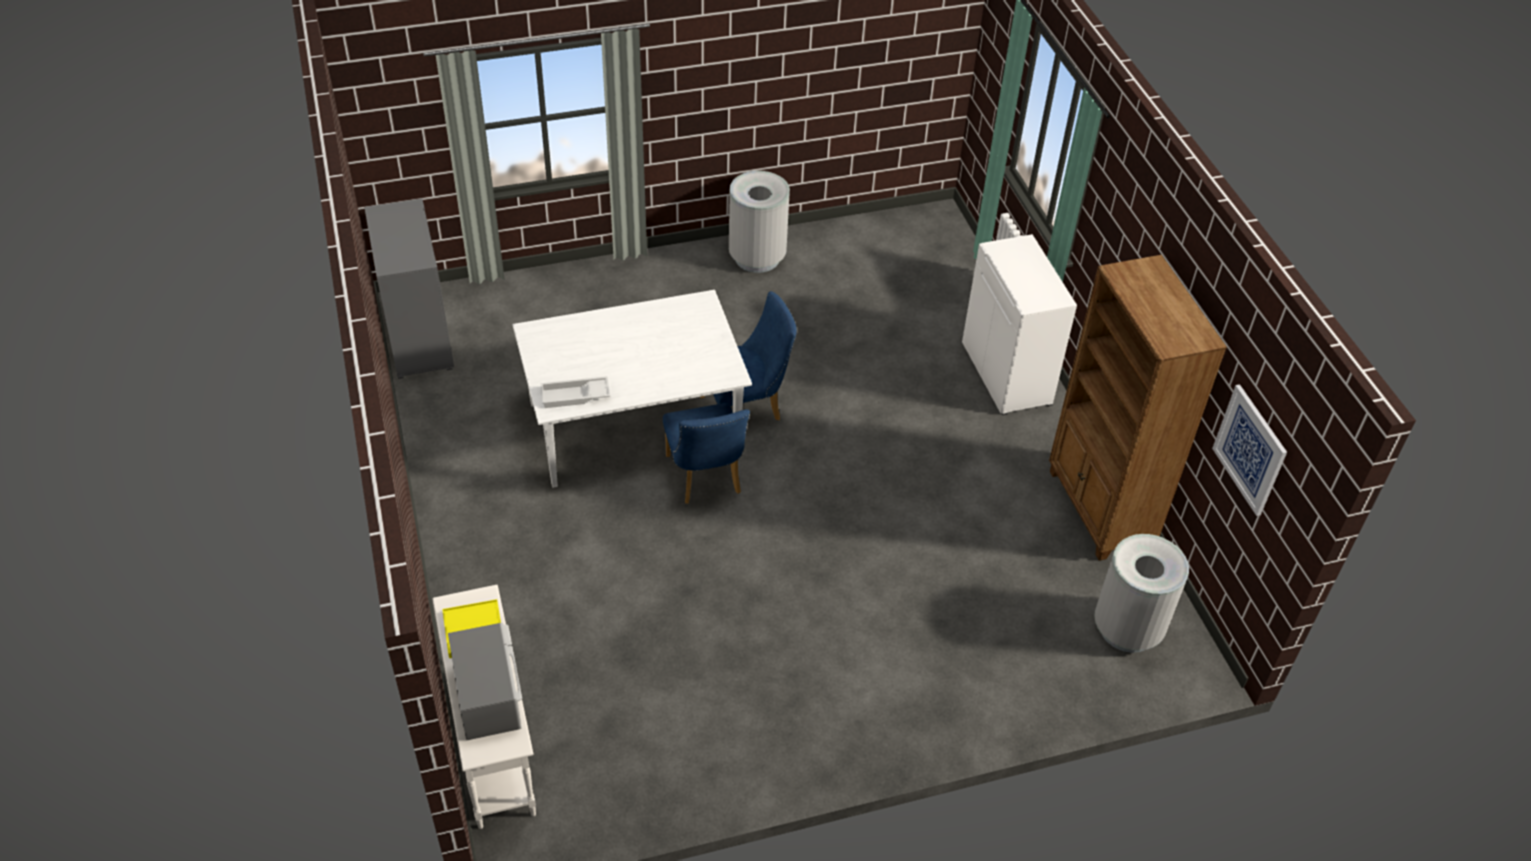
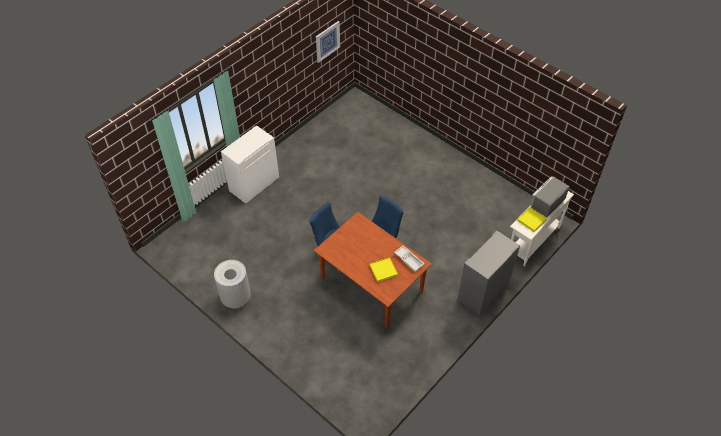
camera: 120 degrees left, 5 degrees up
grey cabinet [364,199,454,379] -> grey cabinet moved to [457,230,520,316]
white dining table [513,290,752,488] -> brown dining table [314,212,432,327]
brown bookcase [1049,255,1227,561] -> none
grey trash can [1094,534,1189,653] -> none
none -> yellow tray [370,257,398,282]

